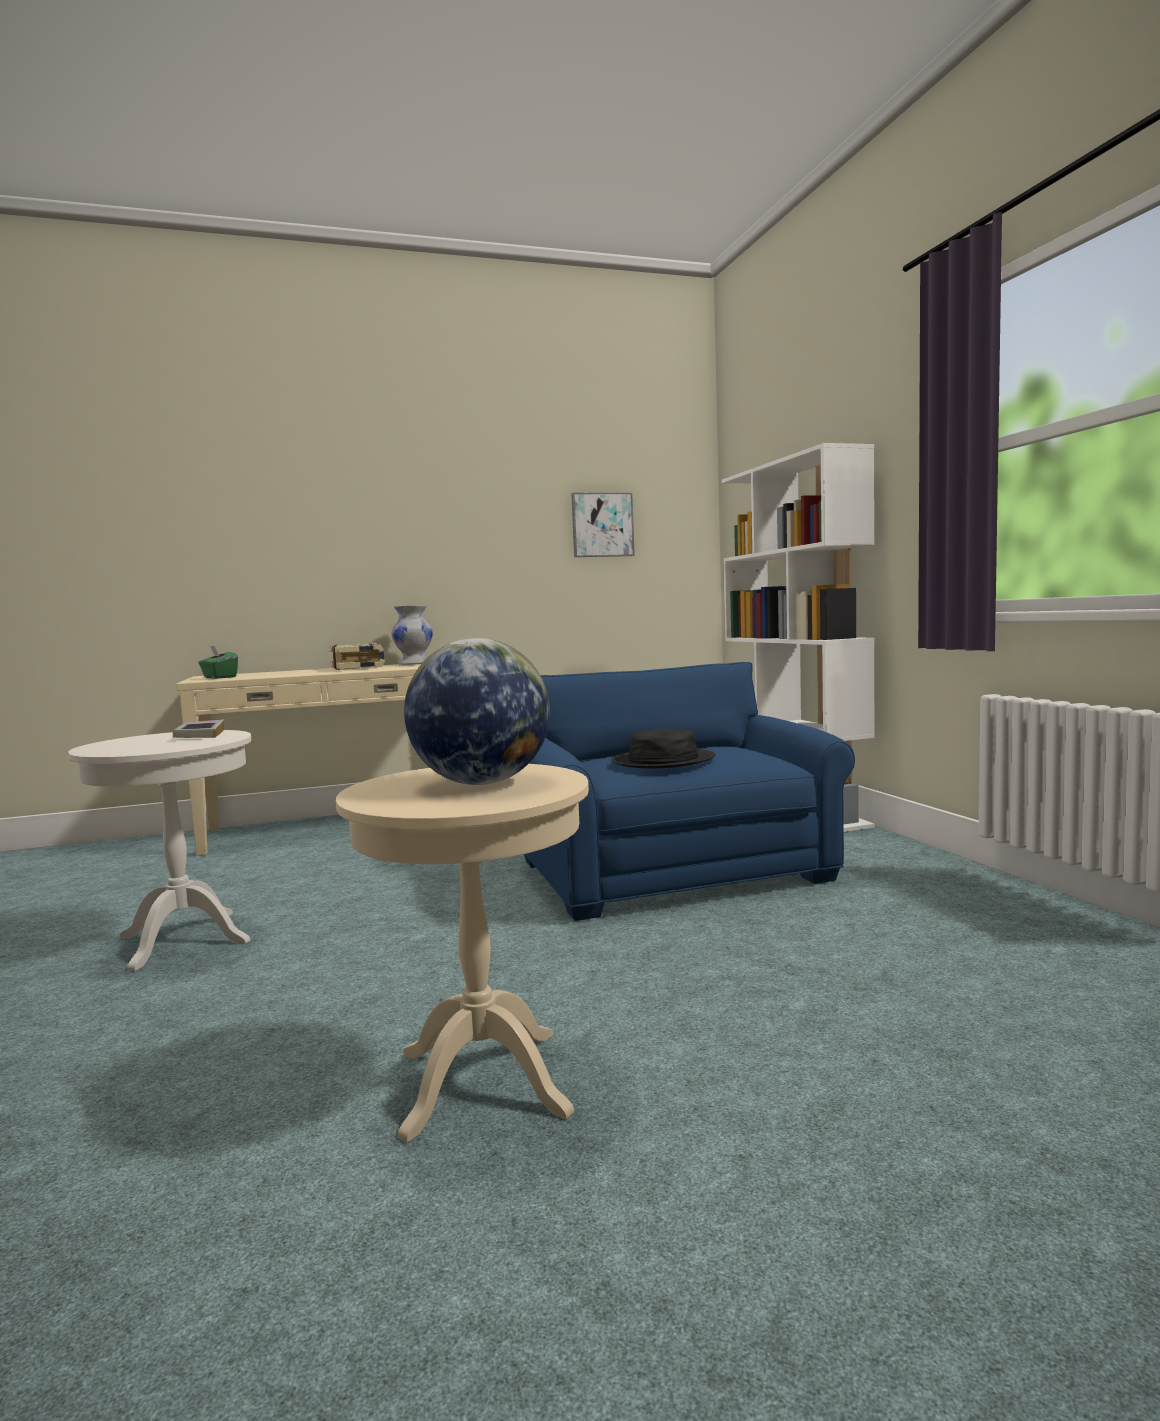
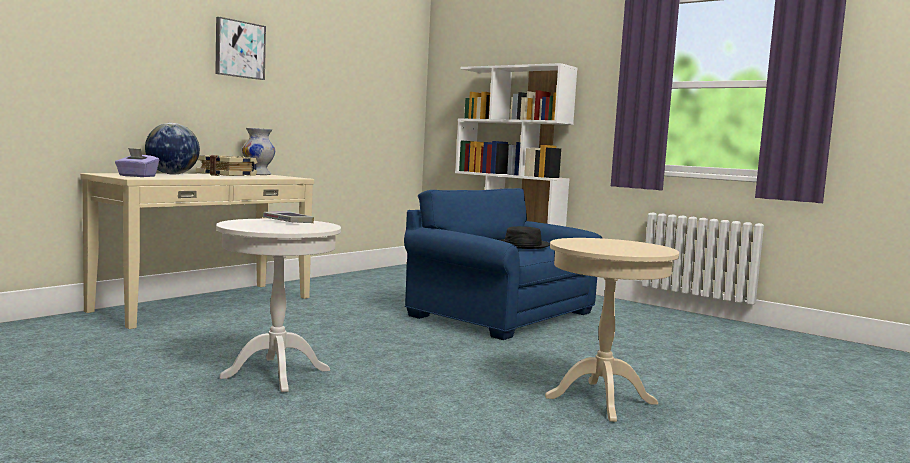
camera: 35 degrees left, 0 degrees up
green tissue box [199,646,238,679] -> purple tissue box [115,148,159,177]
globe [404,638,550,785] -> globe moved to [145,123,200,175]
picture [571,493,635,557] -> picture moved to [215,17,266,80]

